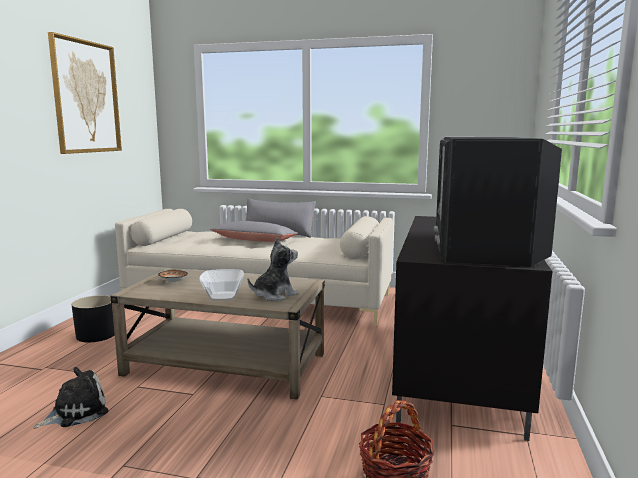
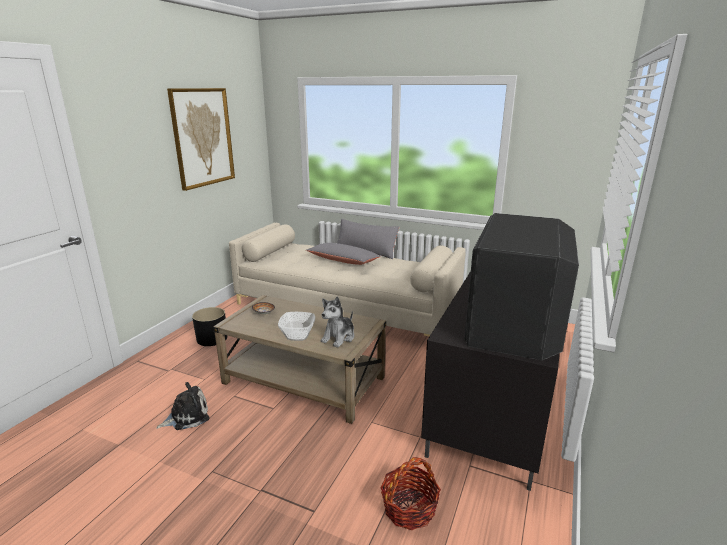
camera: 10 degrees right, 10 degrees up
plush toy [248,237,299,301] -> plush toy turned 150 degrees clockwise [321,297,354,348]

